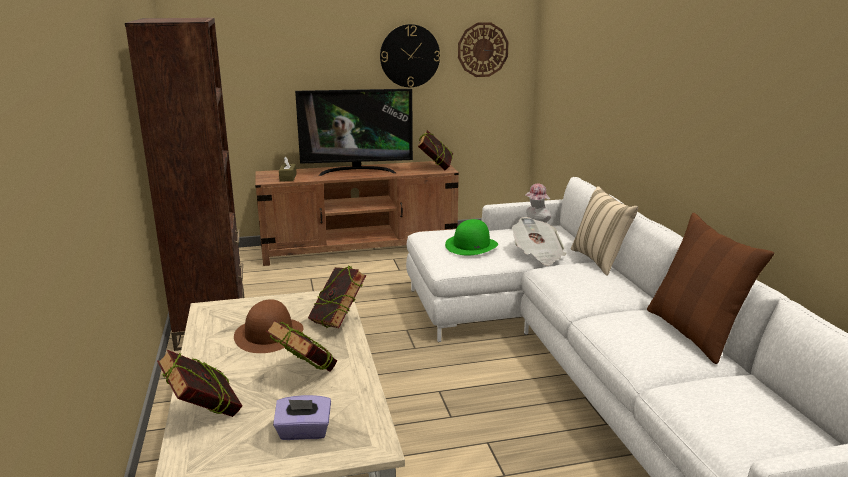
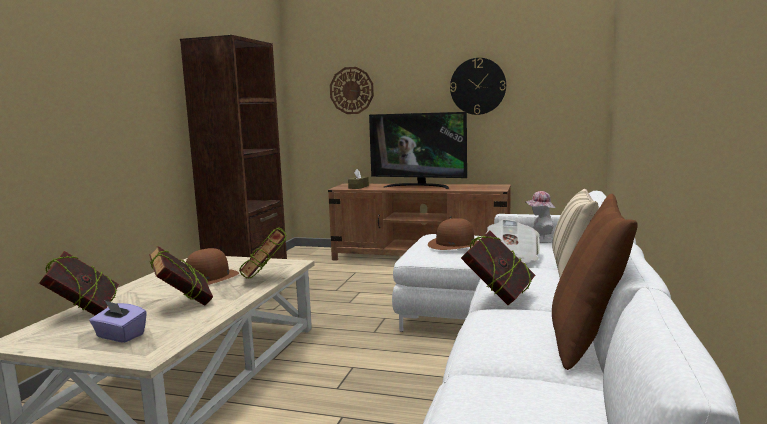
camera: 30 degrees right, 10 degrees down
book [418,130,453,170] -> book moved to [461,231,536,305]
green hat [445,219,498,255] -> brown hat [428,218,478,250]
wall clock [458,22,509,77] -> wall clock moved to [330,67,374,114]

